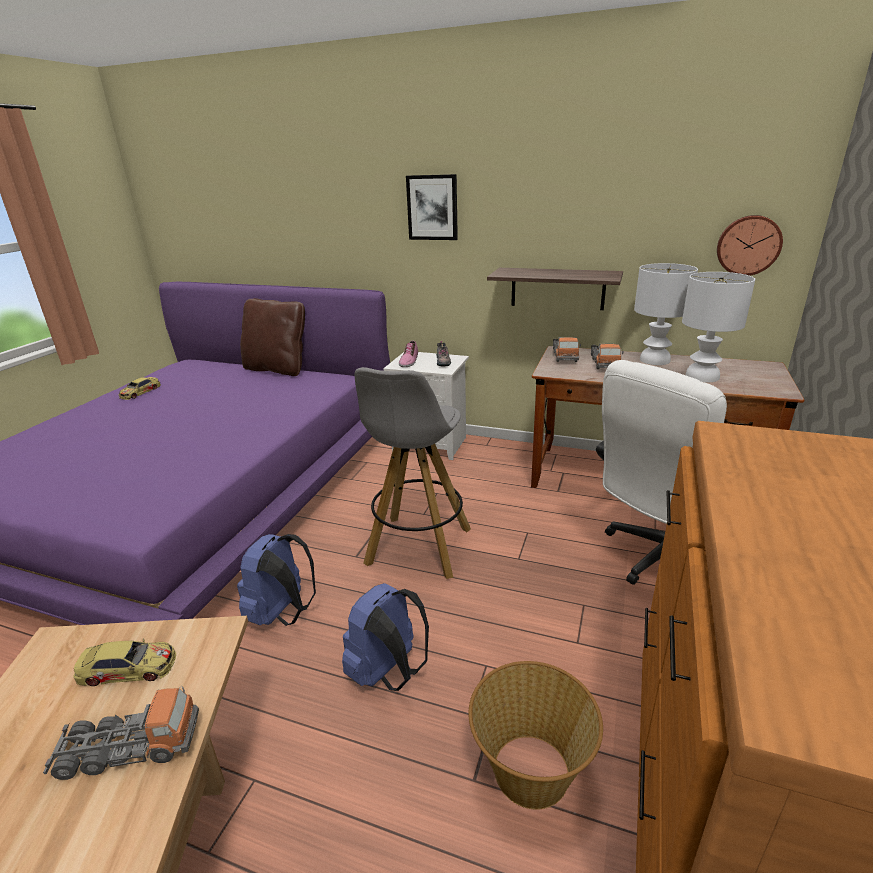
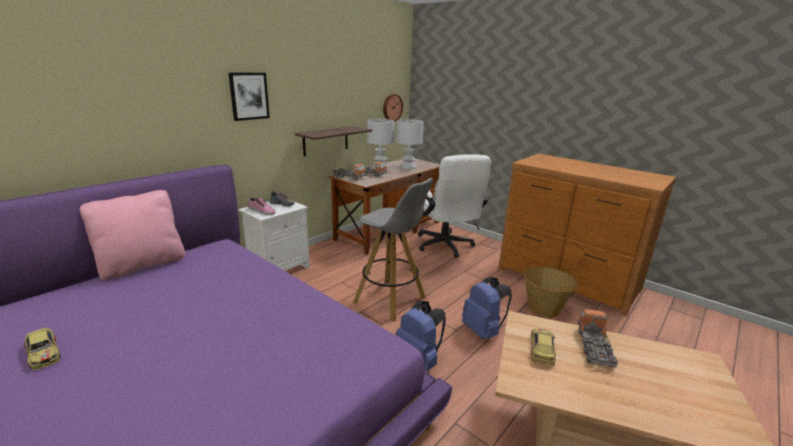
camera: 70 degrees left, 5 degrees down
brown pillow [240,298,305,376] -> pink pillow [80,190,185,281]

